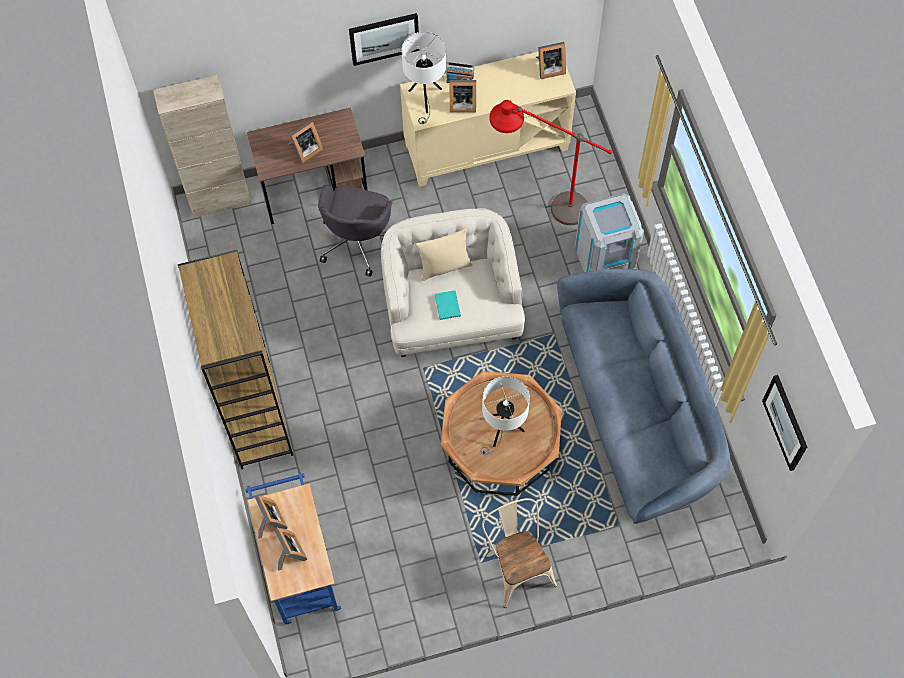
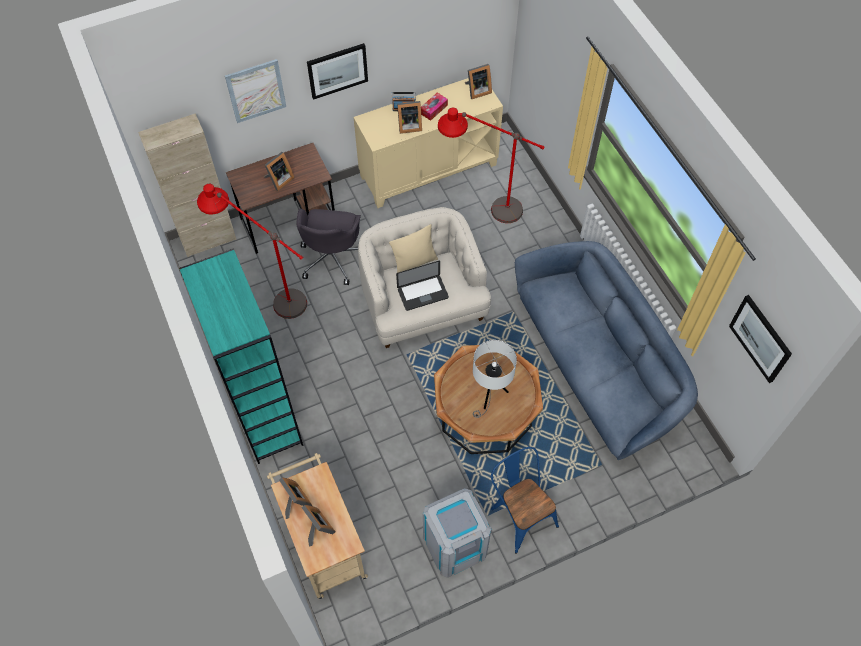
camera: 10 degrees left, 5 degrees down
brown bookcase [178,250,293,469] -> turquoise bookcase [179,249,303,464]
blue cart [245,472,341,625] -> beige cart [267,453,368,599]
white table lamp [401,32,446,124] -> none
turquoise book [435,290,461,320] -> laptop [396,261,449,311]
beige chair [482,498,557,608] -> blue chair [491,447,559,553]
grey trash can [575,193,644,272] -> grey trash can moved to [423,488,492,578]
none -> red floor lamp [197,184,307,319]
none -> picture [225,59,286,123]
none -> tissue box [421,93,448,121]

